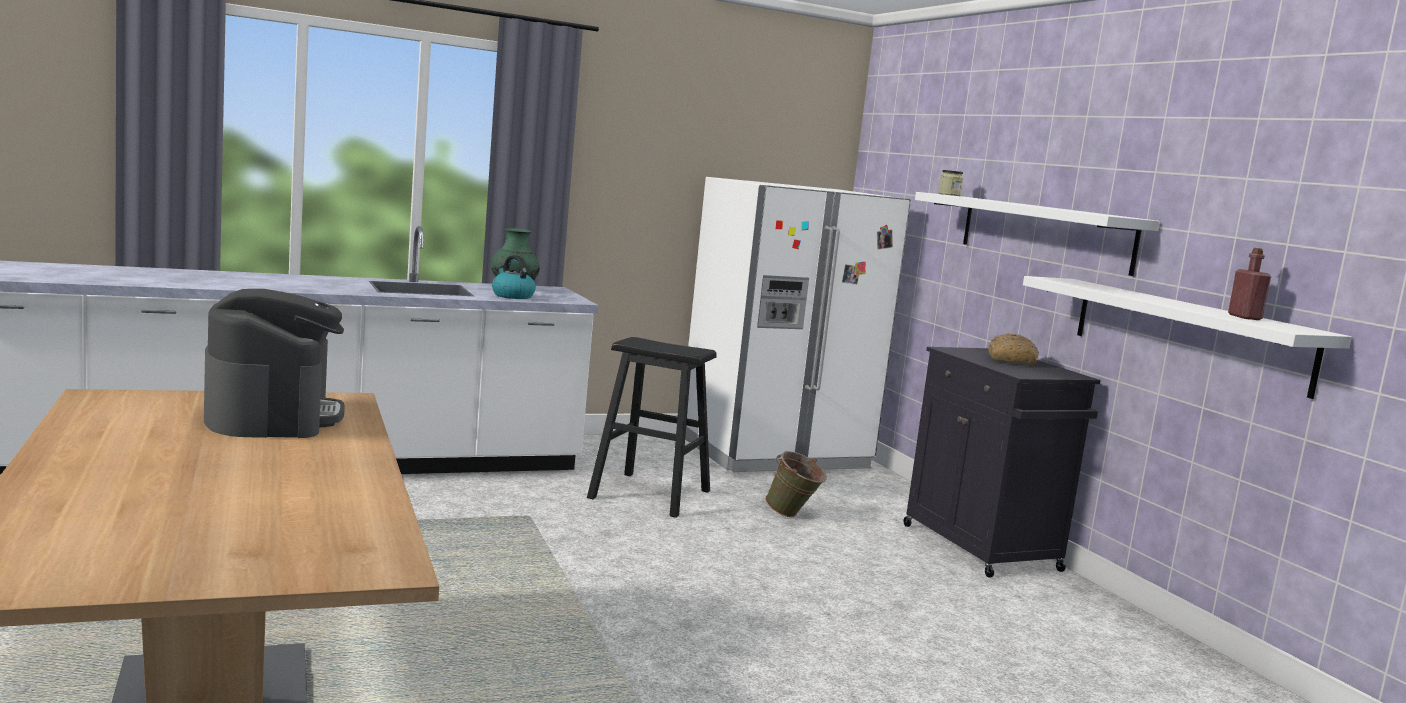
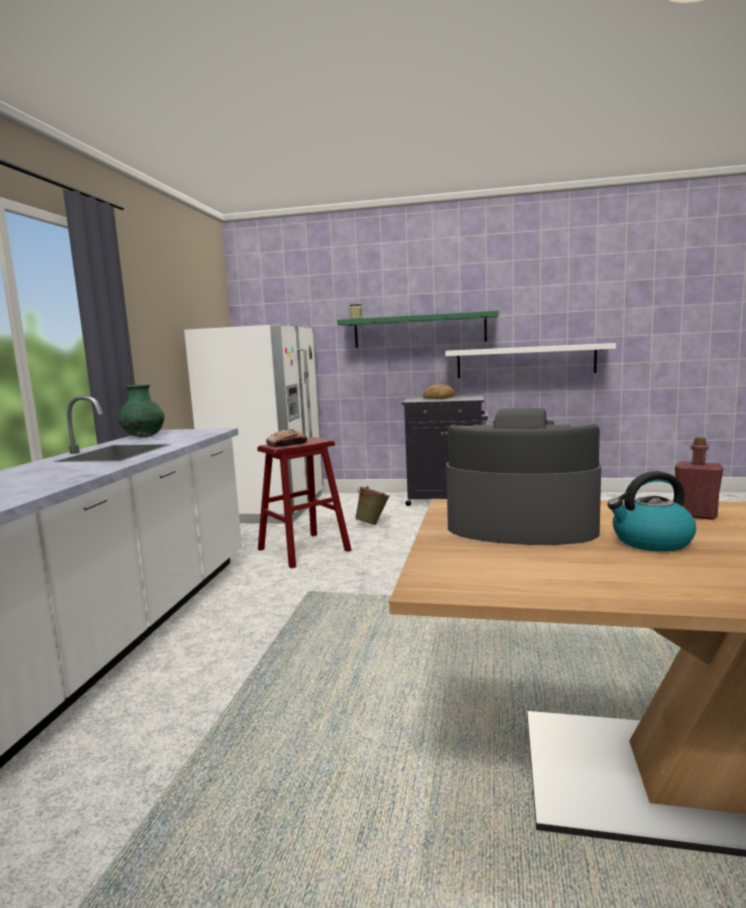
camera: 55 degrees left, 0 degrees up
kettle [492,255,536,299] -> kettle moved to [608,471,696,552]
black stool [587,337,717,518] -> red stool [257,437,351,568]
white shelf [915,192,1160,276] -> green shelf [337,311,499,348]
red bottle [1228,248,1271,320] -> red bottle moved to [675,437,723,520]
none -> bread [266,429,307,448]

